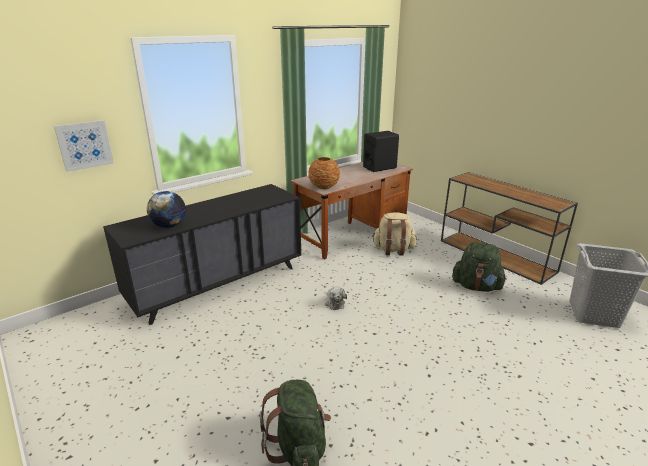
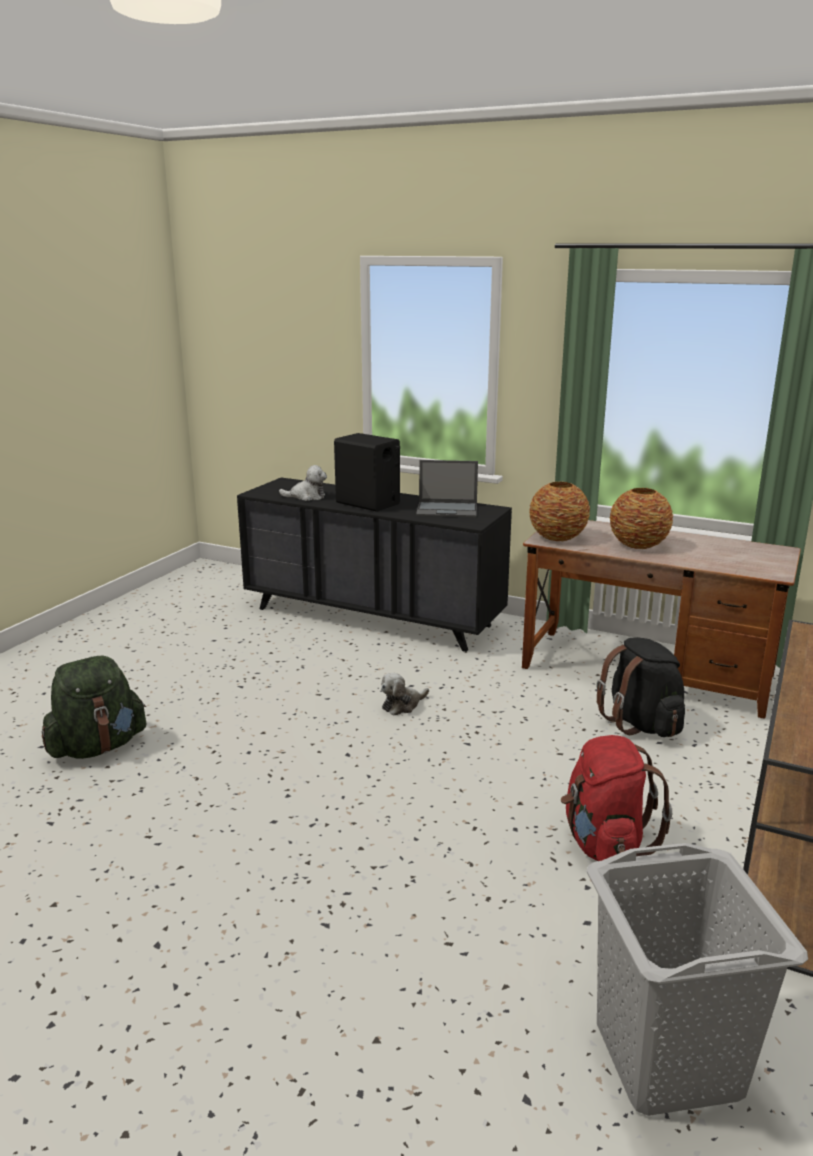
camera: 65 degrees right, 5 degrees down
picture [54,120,114,172] -> none
globe [147,191,186,228] -> plush toy [279,465,327,501]
black speaker [363,131,399,172] -> black speaker moved to [334,433,400,512]
beige backpack [372,212,417,256] -> black backpack [596,637,685,737]
green backpack [452,242,507,292] -> red backpack [561,735,672,861]
none -> laptop [416,460,478,517]
none -> vase [610,488,673,549]

